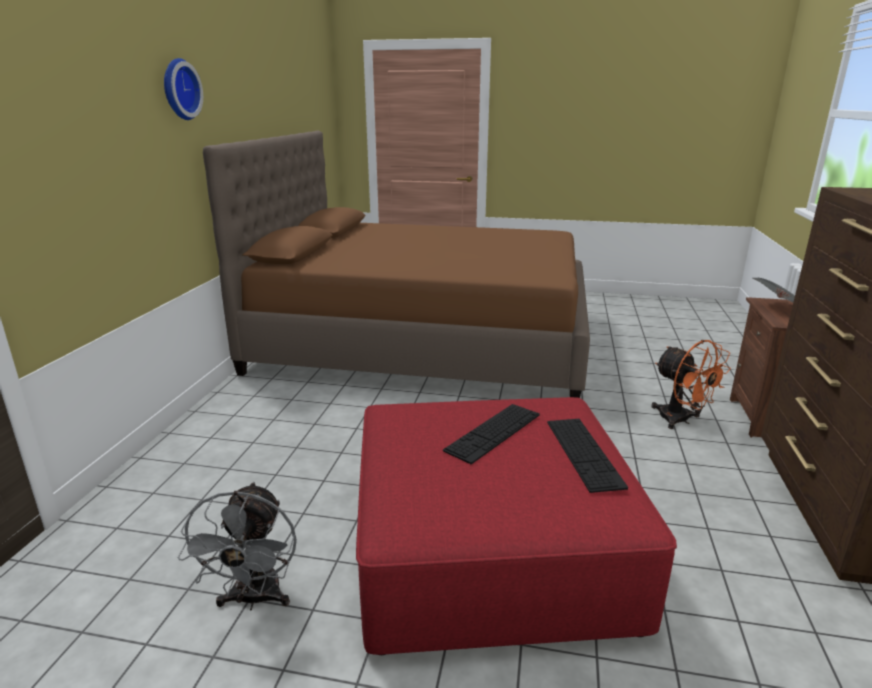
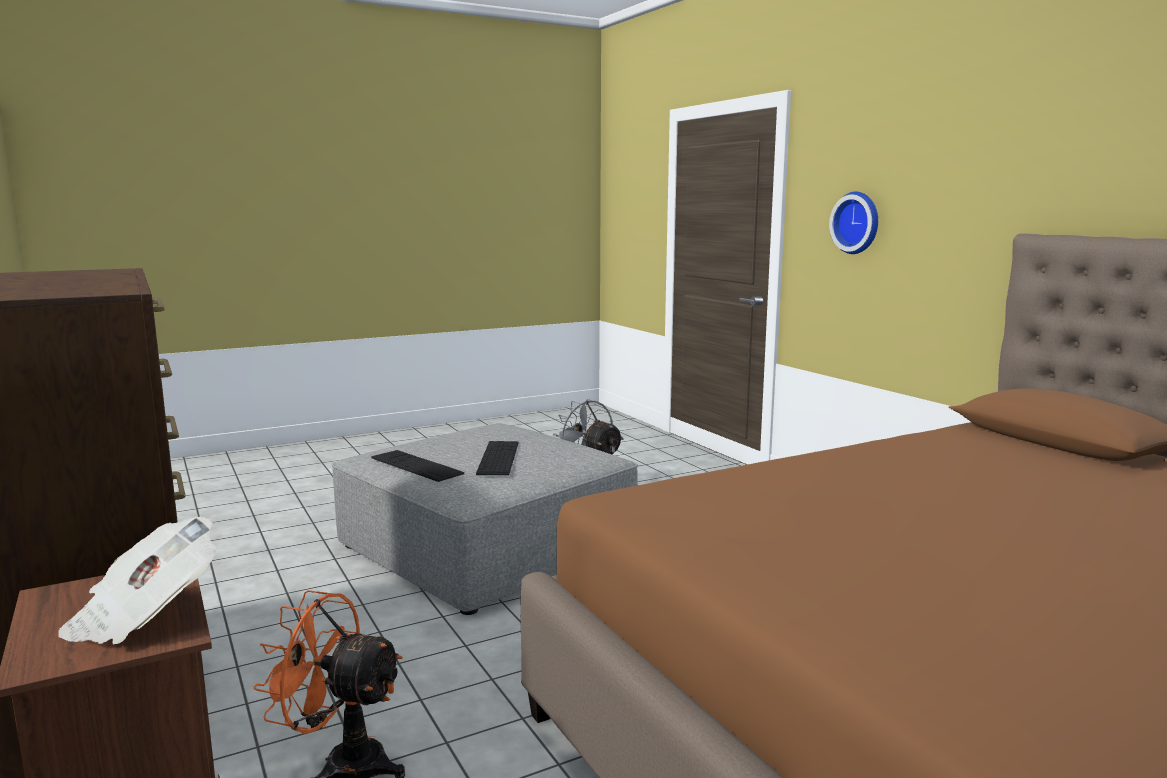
camera: 140 degrees right, 10 degrees down
wall clock [164,58,203,120] -> wall clock moved to [829,192,878,254]
red ottoman [356,397,677,655] -> grey ottoman [332,423,639,615]

